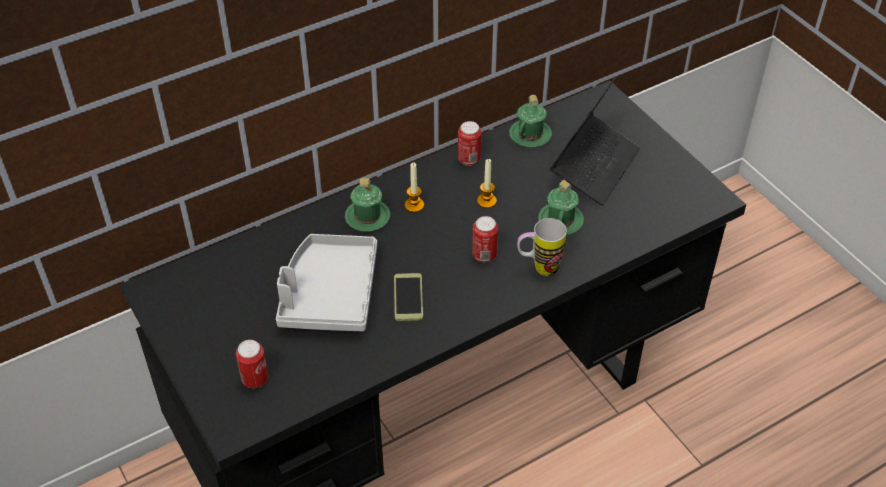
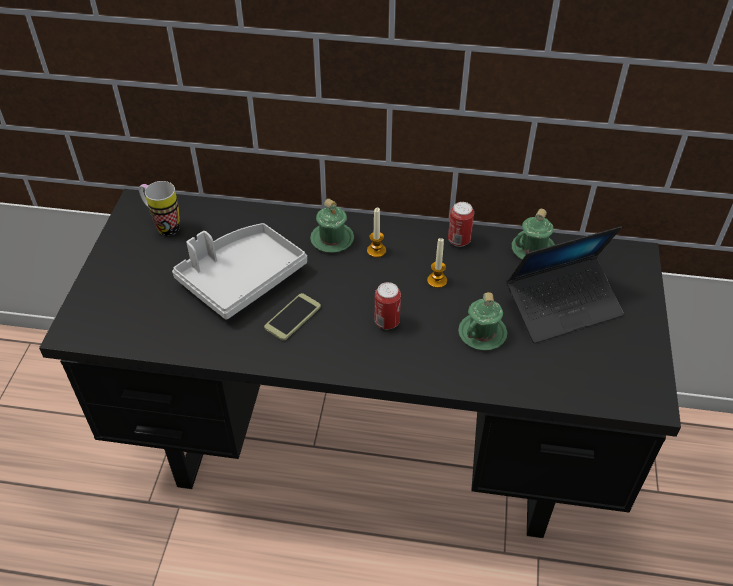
camera: 40 degrees right, 0 degrees up
can [236,340,268,388] -> none
mug [517,218,567,276] -> mug moved to [139,181,180,236]

